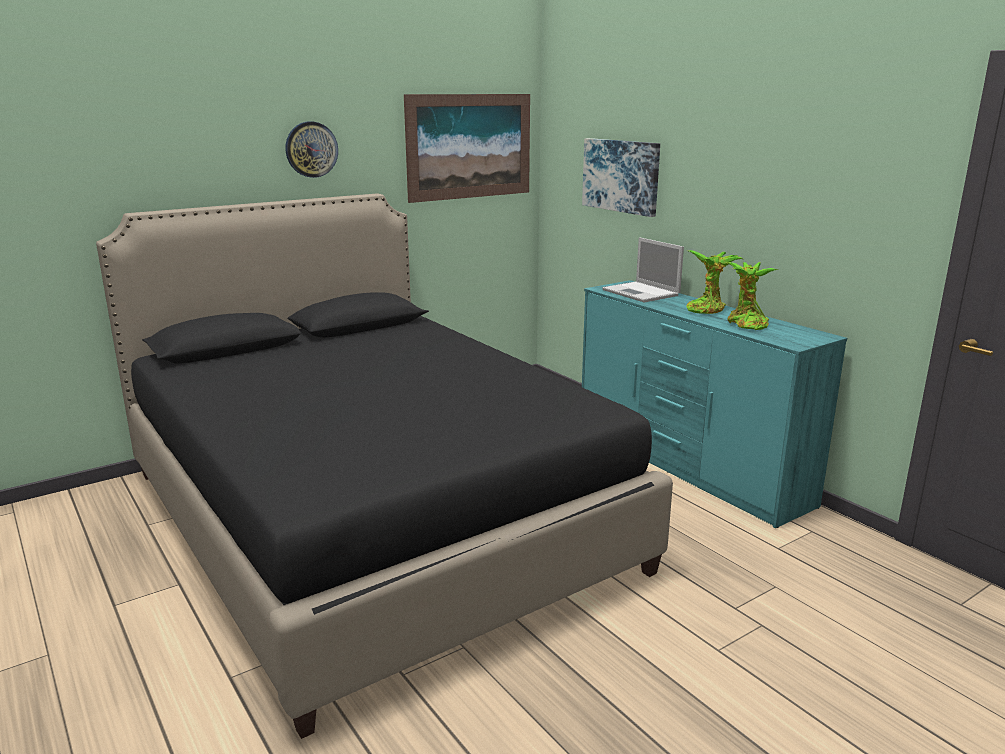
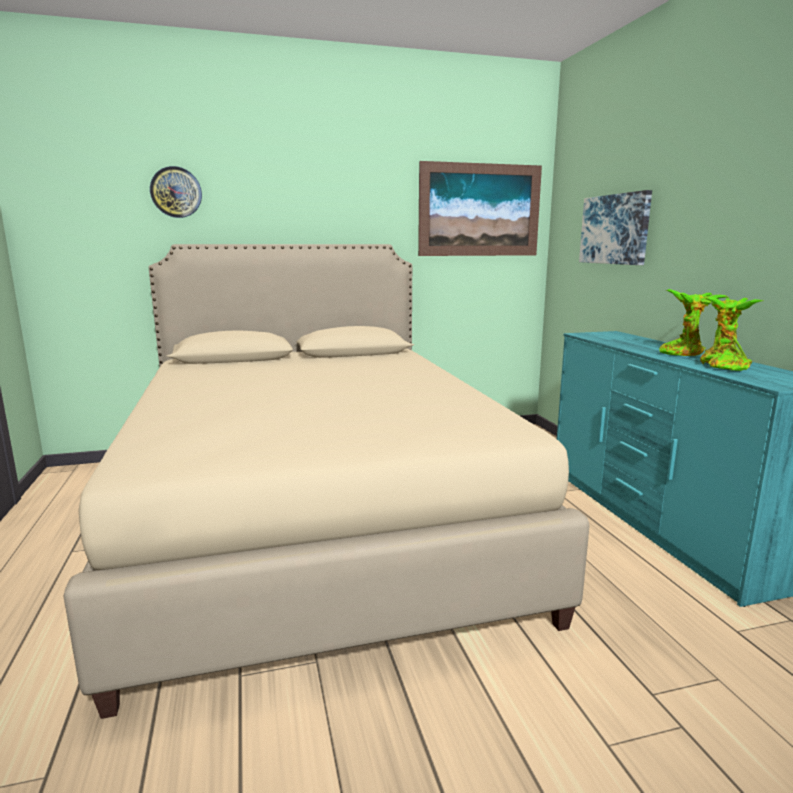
camera: 20 degrees right, 5 degrees down
black bed [96,193,673,739] -> beige bed [63,244,590,719]
wall clock [285,121,338,178] -> wall clock moved to [150,166,202,218]
laptop [602,237,684,303] -> none

